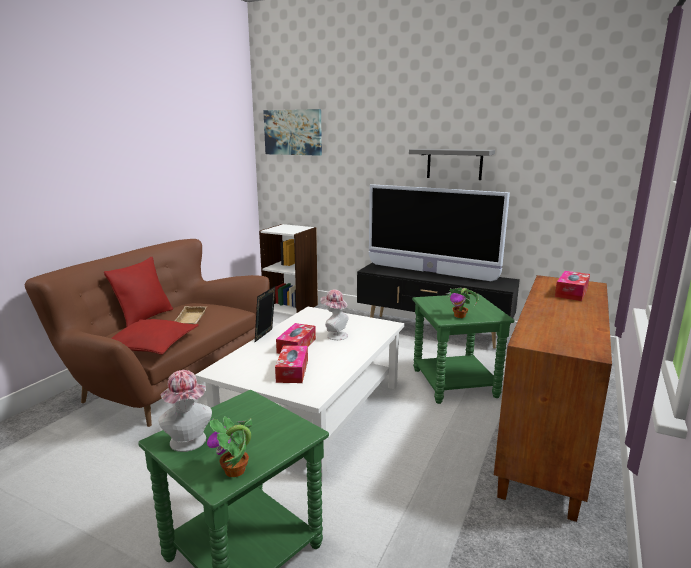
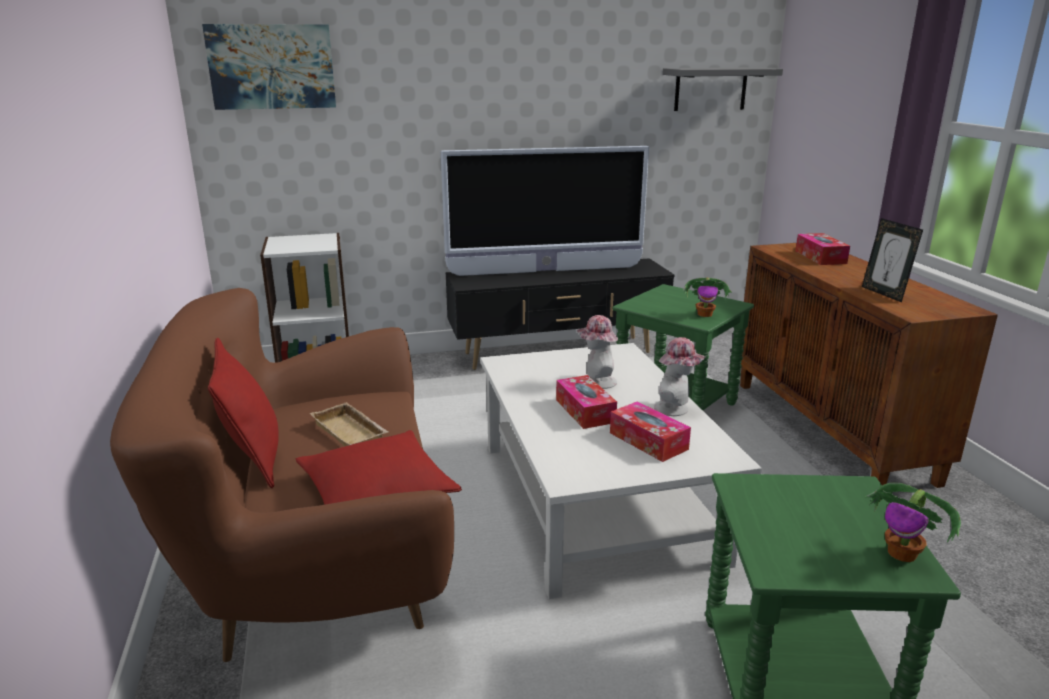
camera: 40 degrees left, 5 degrees up
hat [158,370,212,452] -> hat moved to [654,337,706,416]
picture frame [255,286,275,342] -> picture frame moved to [862,218,923,302]
grey shelf [409,149,495,180] -> grey shelf moved to [663,67,783,111]

